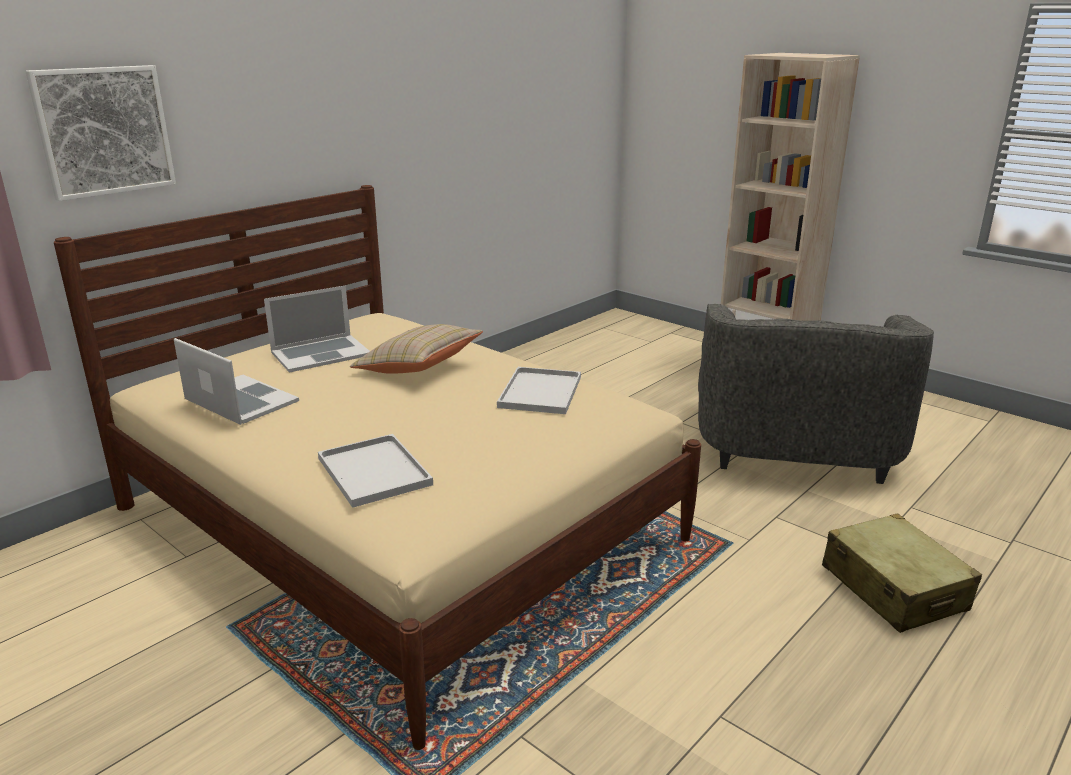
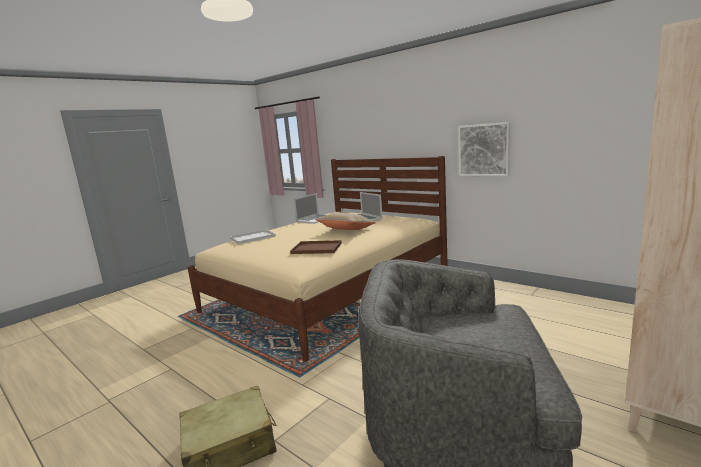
camera: 90 degrees right, 10 degrees down
picture [25,65,176,201] -> picture moved to [458,122,510,176]
white tray [497,367,581,414] -> brown tray [290,240,342,254]

